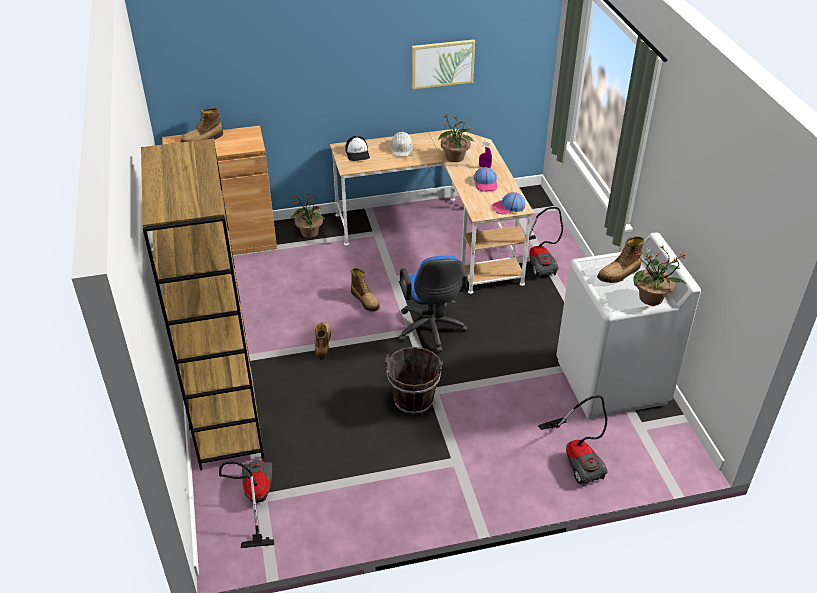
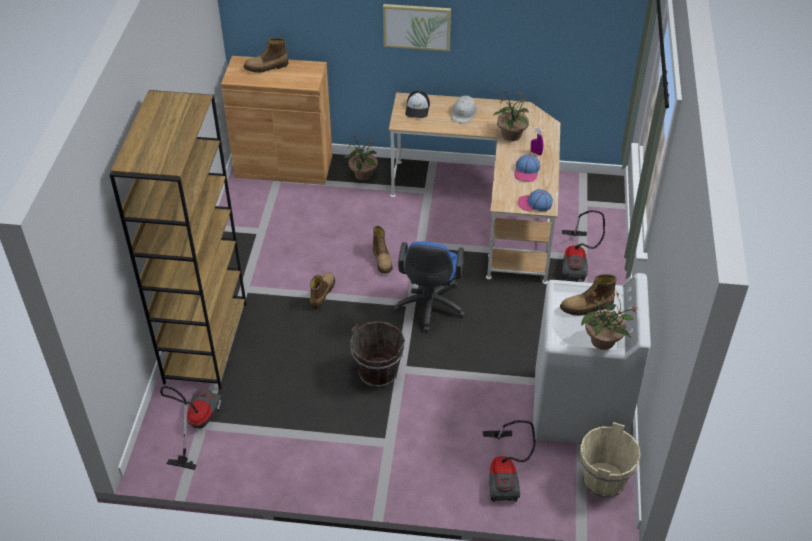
camera: 20 degrees right, 5 degrees up
picture [412,40,475,90] -> picture moved to [383,4,451,51]
none -> beige bucket [580,422,641,498]

